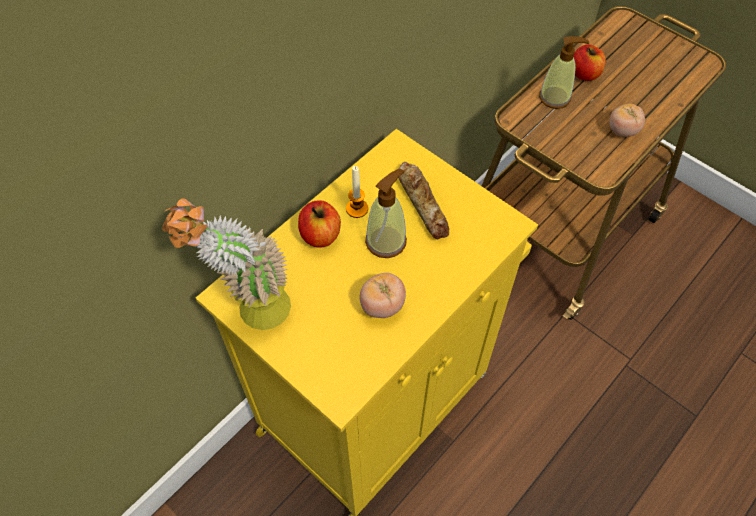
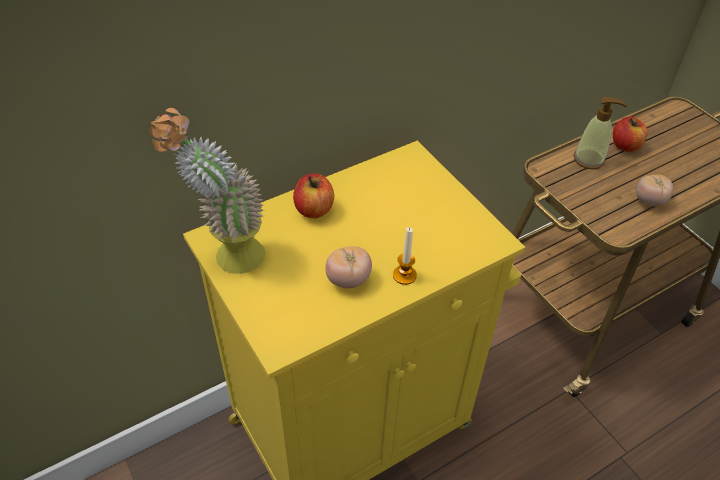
camera: 15 degrees right, 10 degrees down
candle [346,166,368,218] -> candle moved to [393,227,417,285]
soap dispenser [365,169,407,258] -> none
bread [399,162,449,239] -> none

